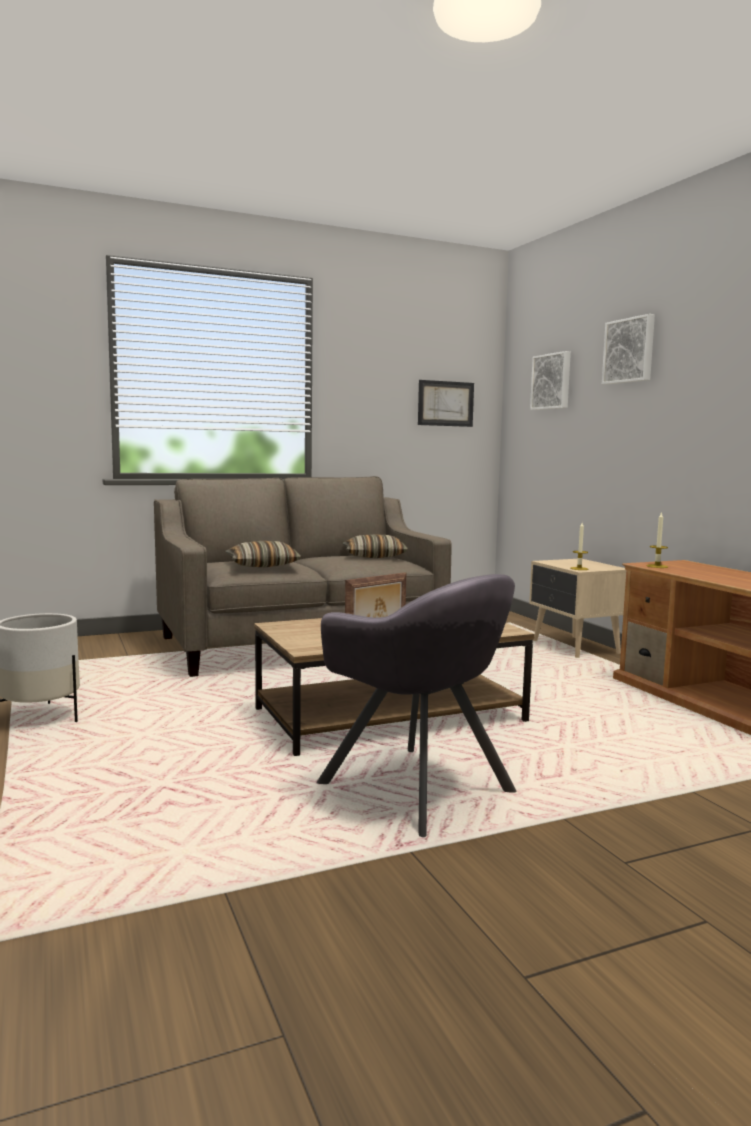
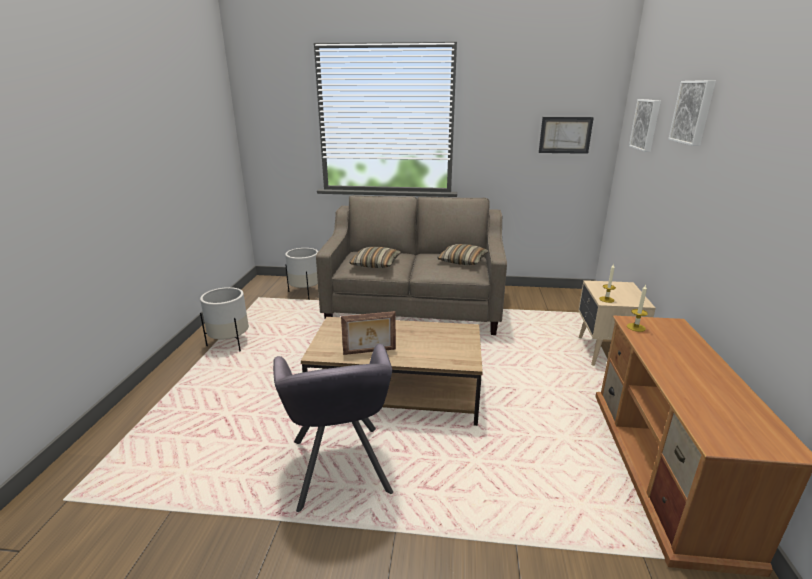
camera: 30 degrees right, 15 degrees up
none -> white planter [285,248,318,300]

